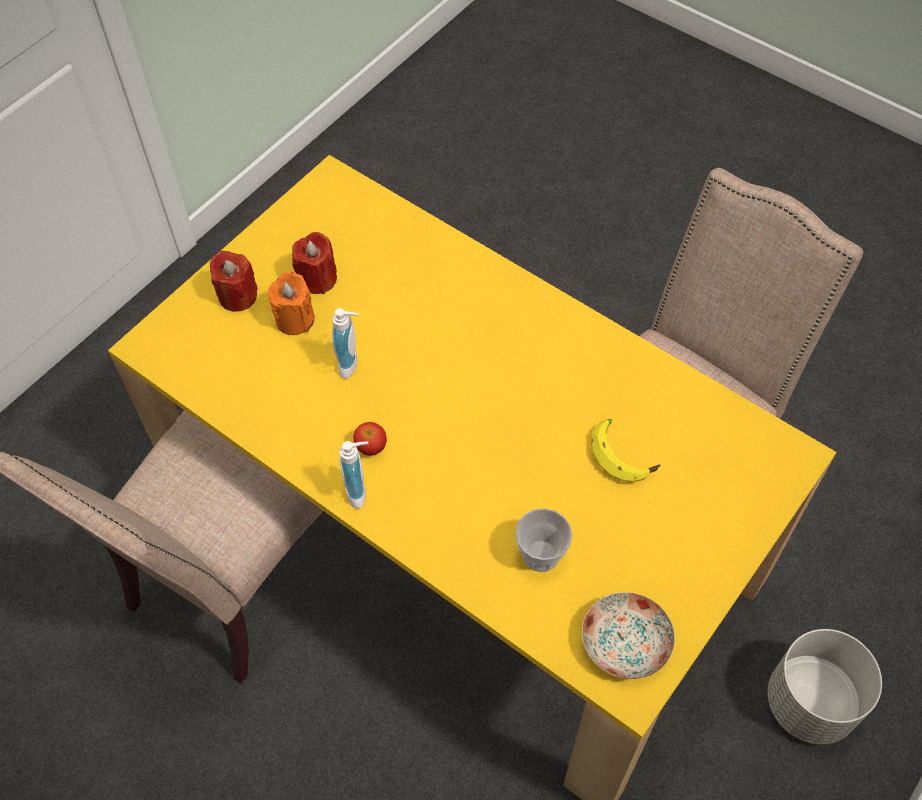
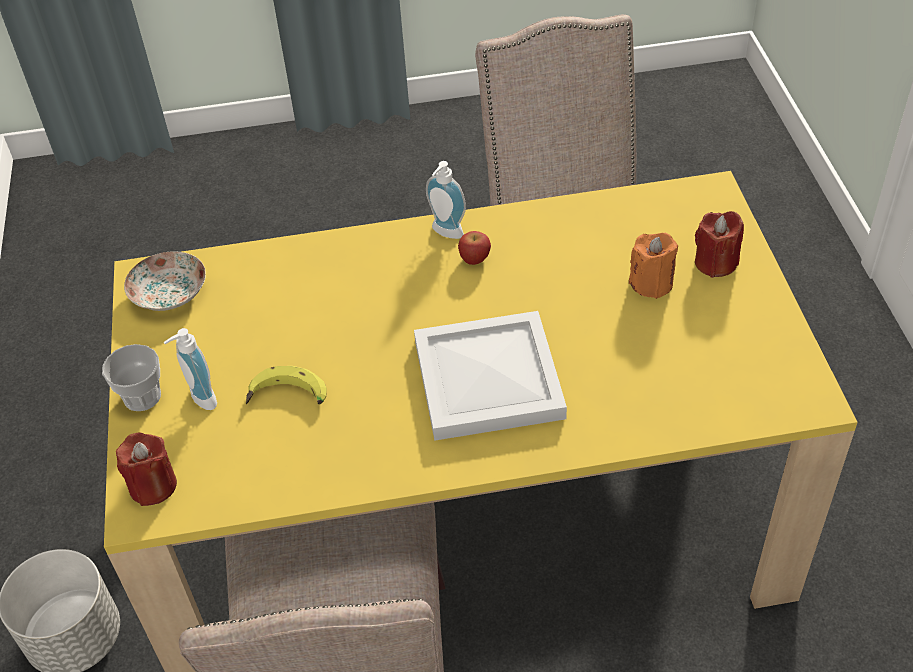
camera: 135 degrees right, 10 degrees down
red candle [292,232,337,294] -> red candle moved to [116,433,177,506]
soap dispenser [332,308,359,379] -> soap dispenser moved to [163,328,217,410]
cup [515,508,573,572] -> cup moved to [102,344,161,411]
none -> white tray [414,311,567,441]

